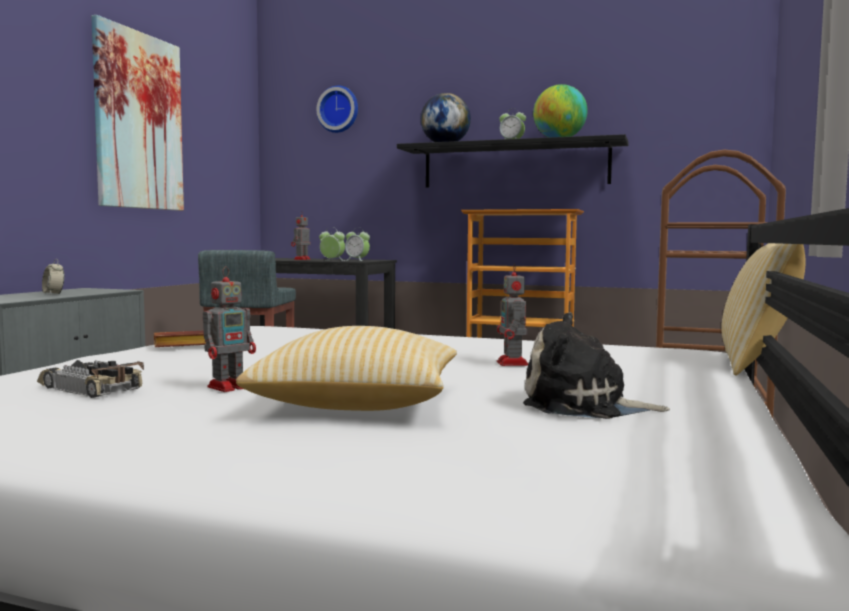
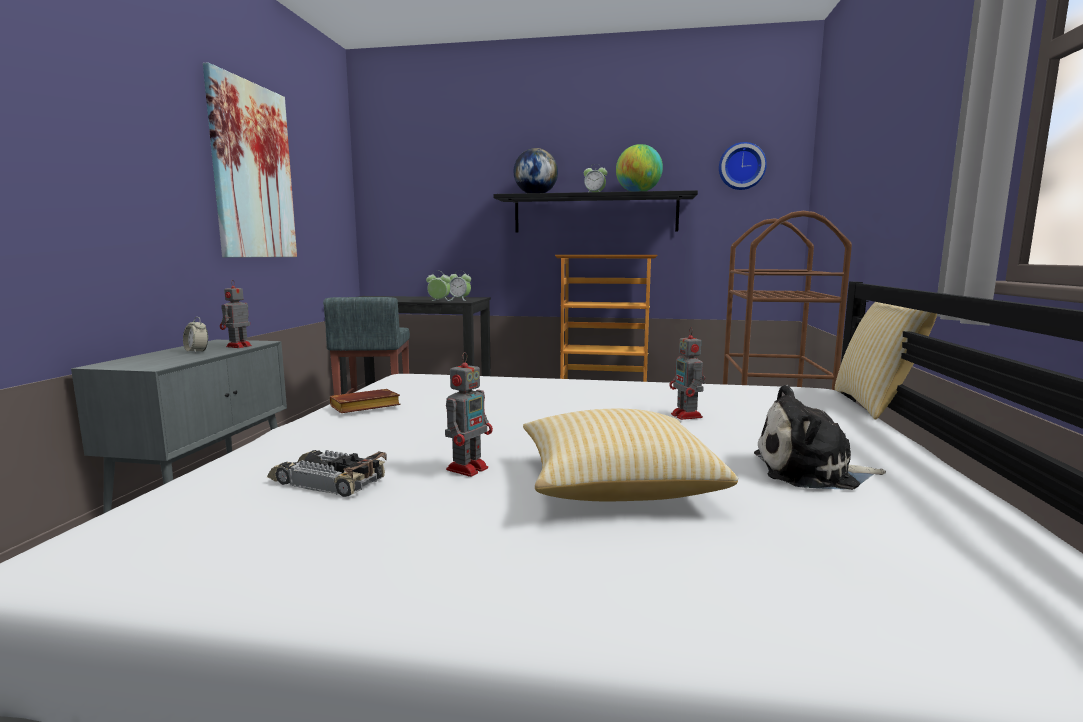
camera: 10 degrees left, 5 degrees up
toy robot [291,211,311,260] -> toy robot moved to [220,280,252,348]
wall clock [317,86,358,133] -> wall clock moved to [719,142,767,190]

